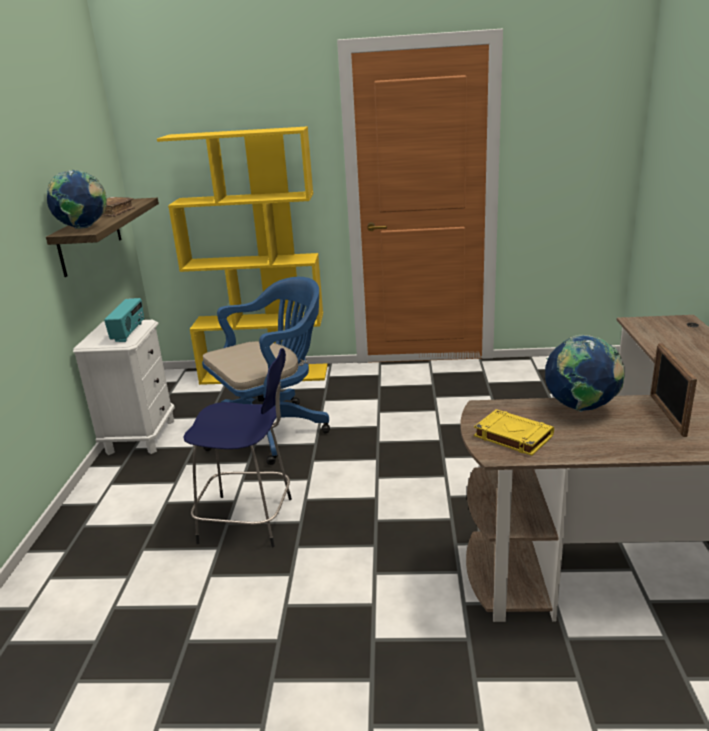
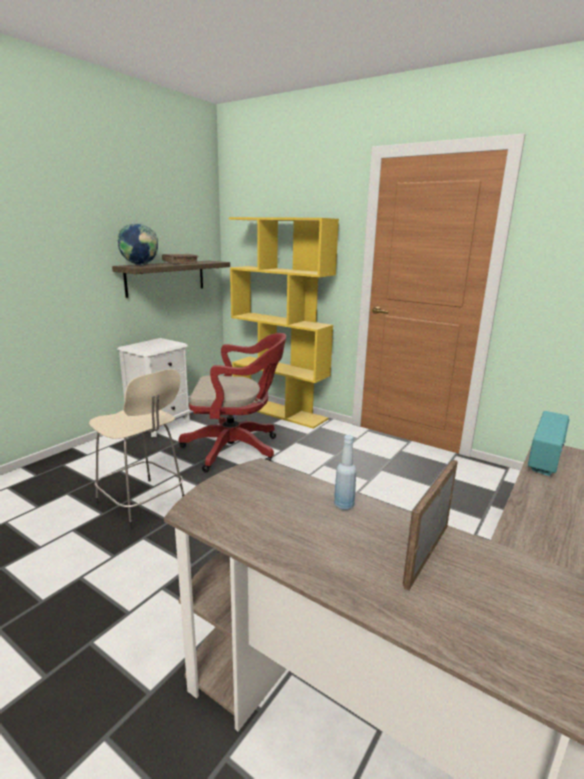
camera: 30 degrees right, 5 degrees down
radio [104,298,144,342] -> radio moved to [528,411,570,476]
blue stool [183,348,292,547] -> beige stool [89,369,184,530]
blue office chair [202,277,330,465] -> red office chair [179,333,286,472]
yellow book [474,409,554,456] -> none
globe [545,334,625,412] -> blue bottle [334,435,357,510]

